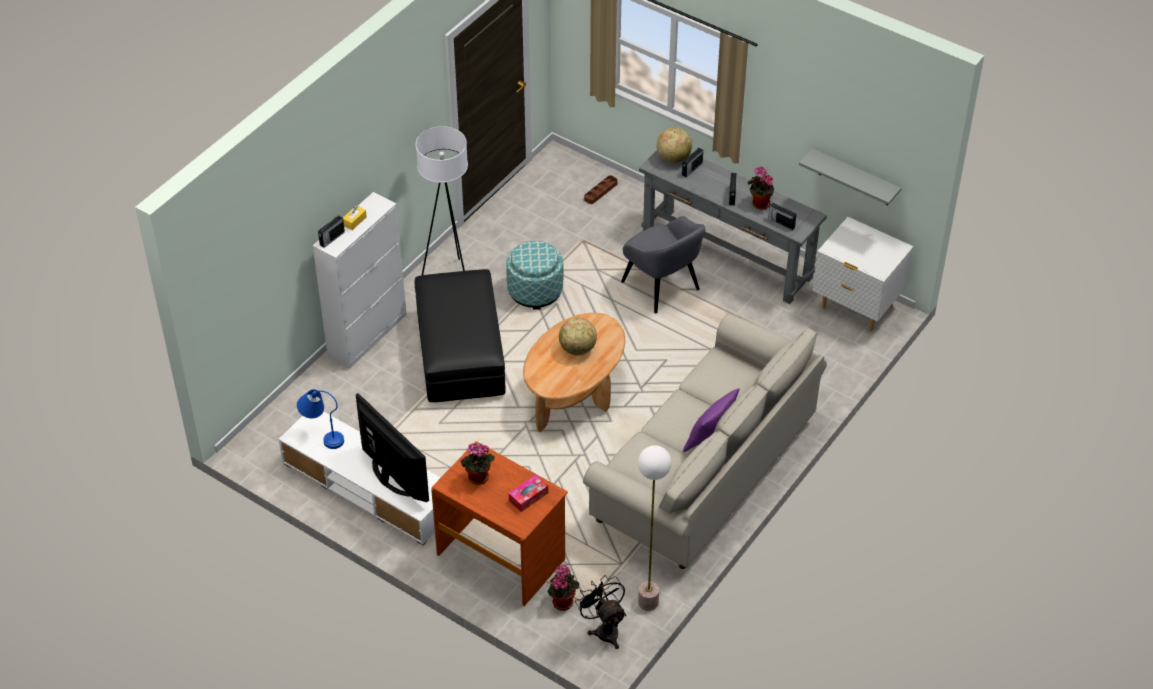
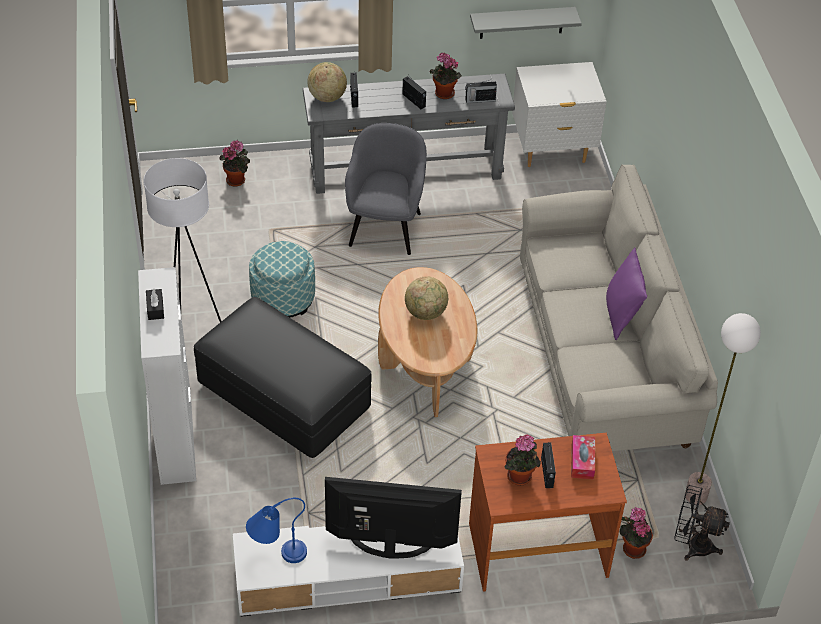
camera: 45 degrees left, 0 degrees up
radio [318,216,345,248] -> radio moved to [541,443,556,488]
yellow tissue box [343,205,367,230] -> black tissue box [146,289,164,320]
brown tray [584,175,617,204] -> potted plant [219,140,250,186]
grey armchair [621,216,705,313] -> grey armchair turned 90 degrees counterclockwise [345,123,427,255]

